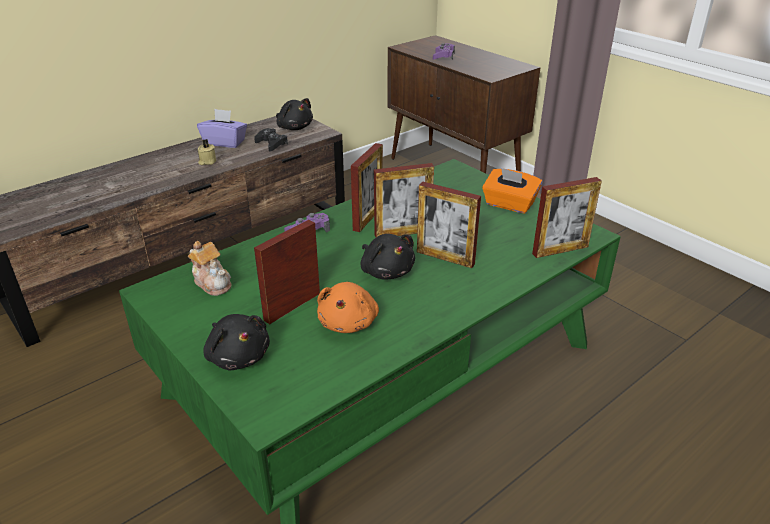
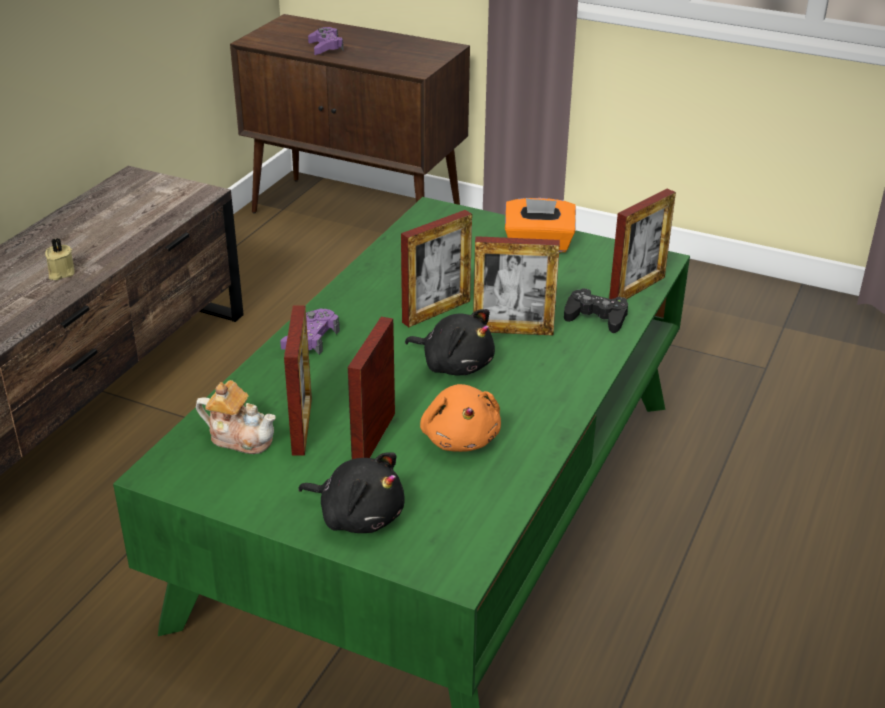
camera: 25 degrees left, 0 degrees up
purple tissue box [197,109,247,148] -> none
black game controller [254,128,288,152] -> black game controller moved to [564,288,628,333]
black plush toy [276,98,313,130] -> none
picture frame [351,143,383,232] -> picture frame moved to [284,306,312,455]

